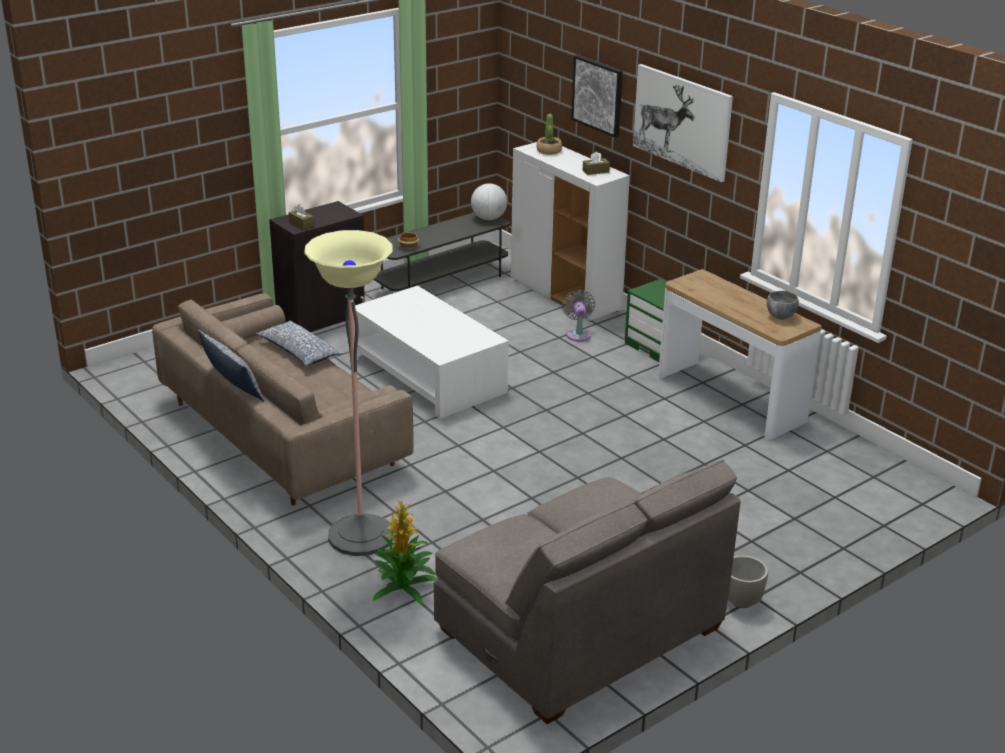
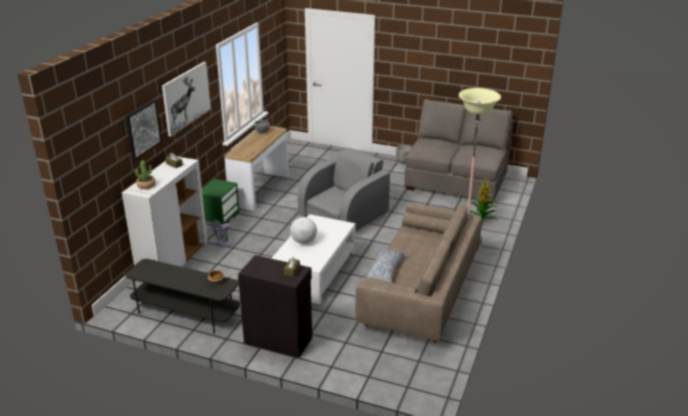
camera: 120 degrees left, 0 degrees up
pillow [198,330,264,402] -> none
globe [471,183,507,220] -> globe moved to [290,217,317,244]
none -> grey armchair [298,148,390,231]

